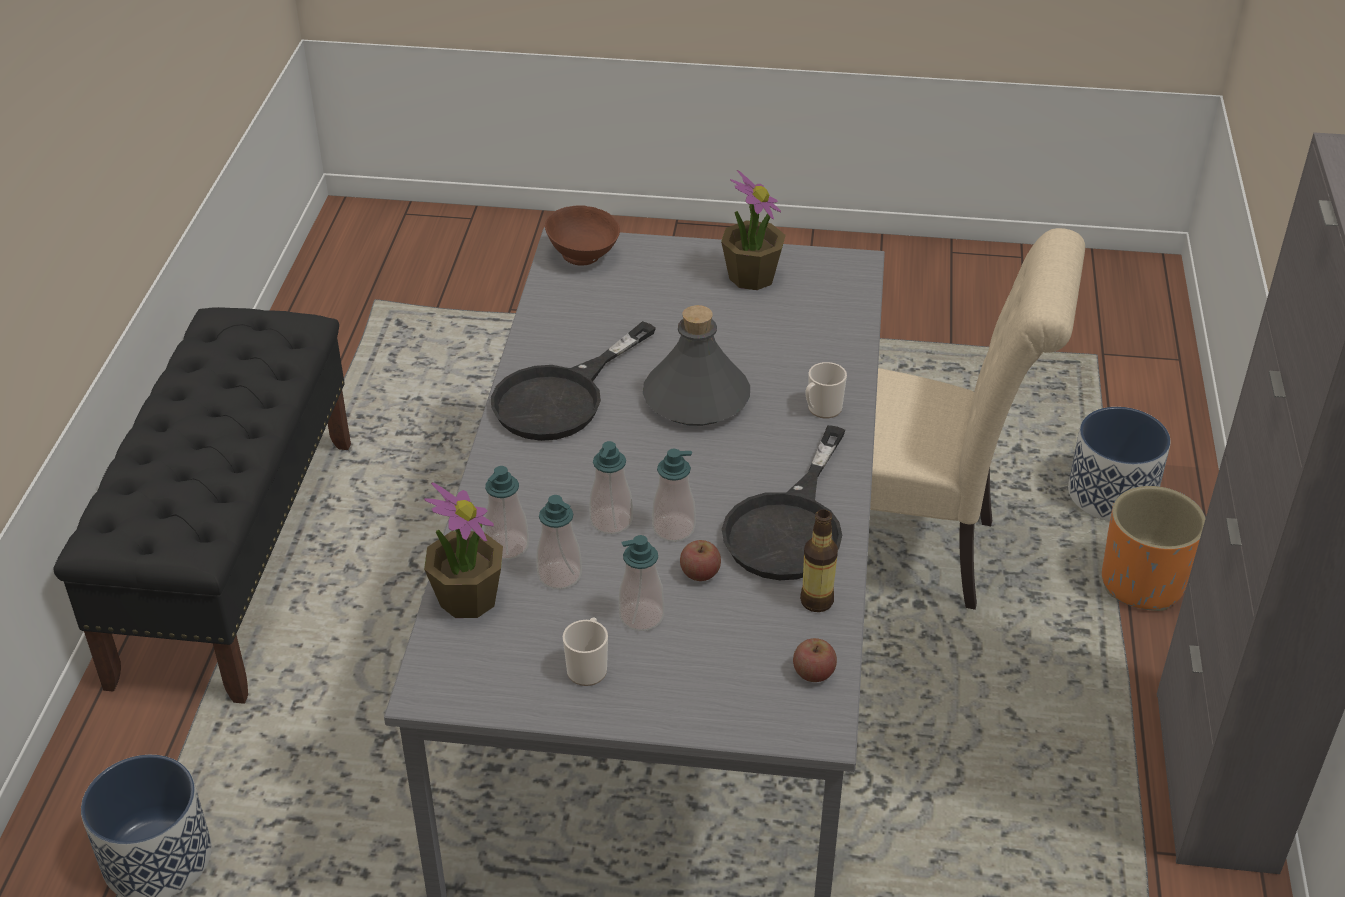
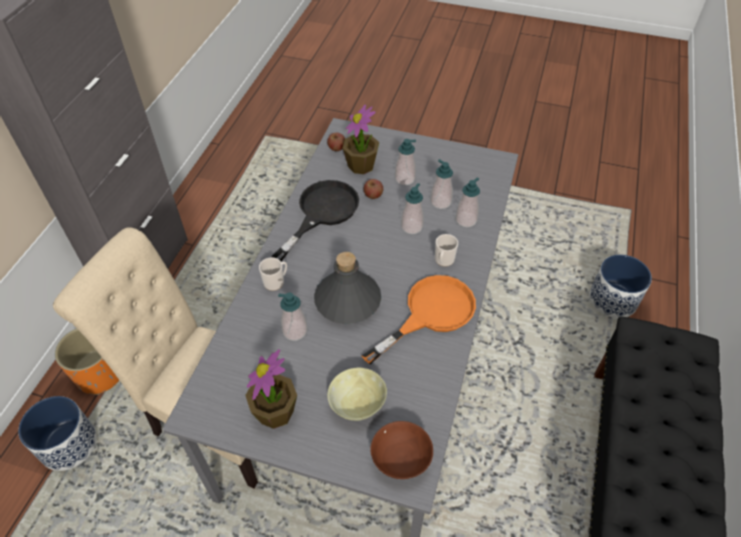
camera: 170 degrees left, 10 degrees up
potted plant [424,482,503,618] -> potted plant moved to [343,104,379,174]
black frying pan [491,321,656,441] -> orange frying pan [361,275,476,364]
mug [563,618,608,686] -> mug moved to [435,234,458,267]
soap dispenser [652,448,696,542] -> soap dispenser moved to [278,293,307,341]
bottle [800,510,838,612] -> none
none -> beige bowl [327,368,387,421]

